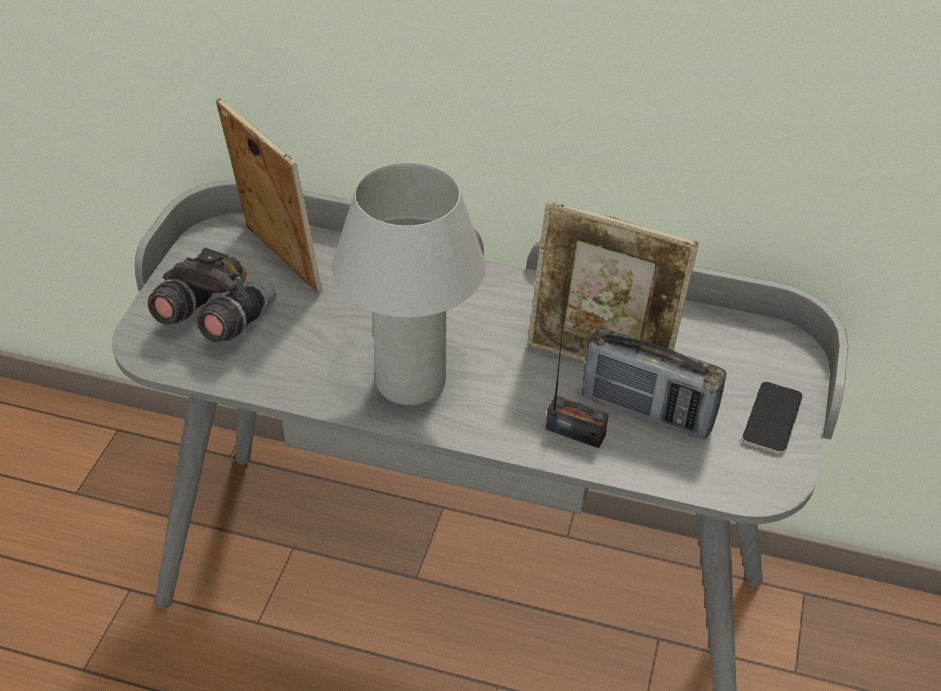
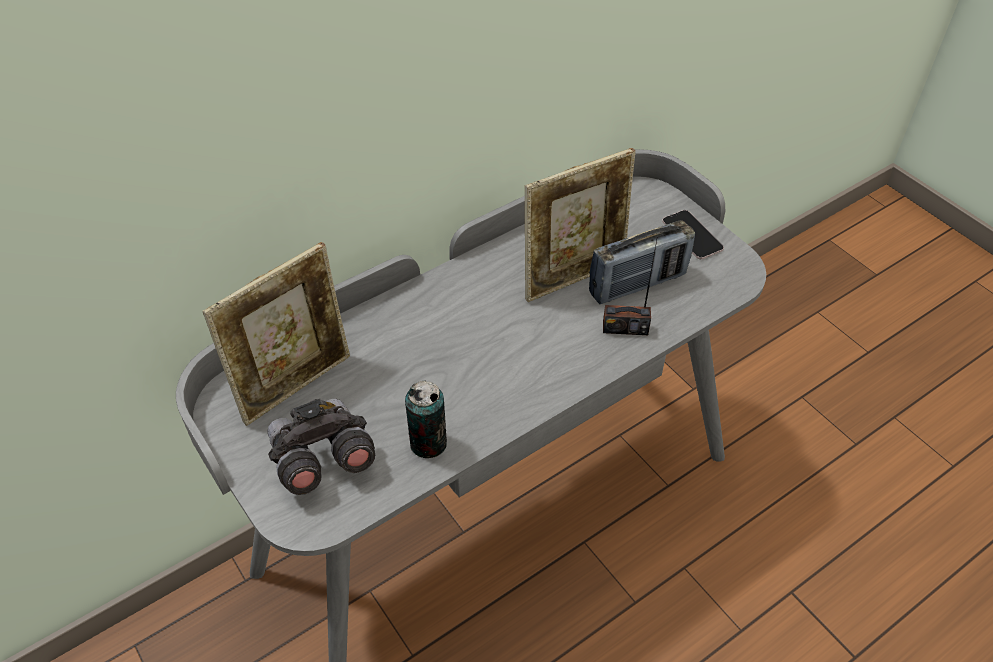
camera: 50 degrees left, 5 degrees up
picture frame [216,98,323,294] -> picture frame turned 135 degrees clockwise [203,242,350,426]
white table lamp [332,162,485,406] -> none
radio [546,325,609,448] -> radio turned 150 degrees counterclockwise [603,236,658,335]
none -> can [405,381,447,458]

